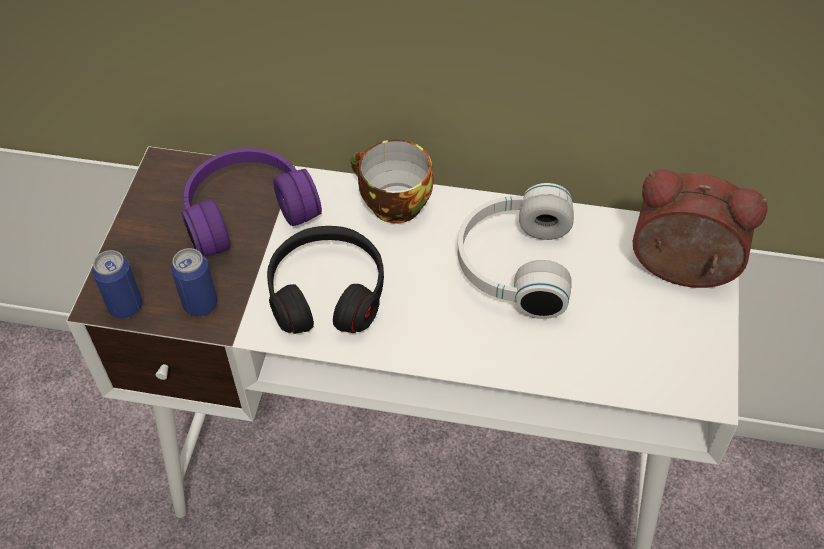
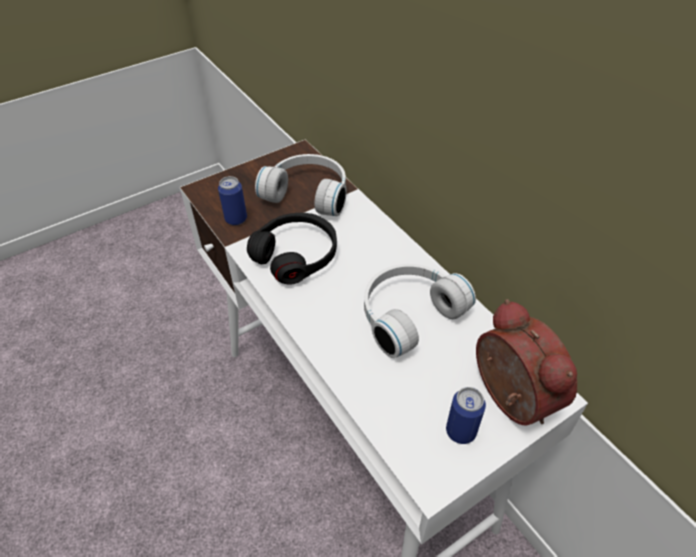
camera: 45 degrees right, 5 degrees down
can [92,250,142,319] -> can moved to [446,387,486,444]
purple headphones [181,148,322,257] -> white headphones [255,154,347,216]
cup [351,139,434,224] -> none

